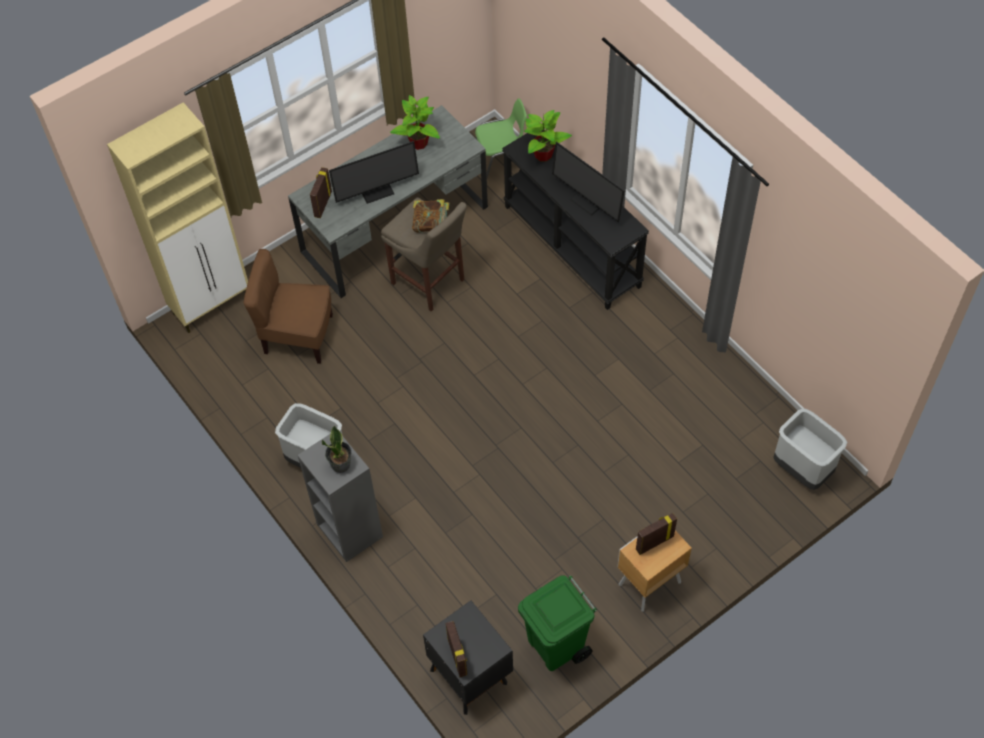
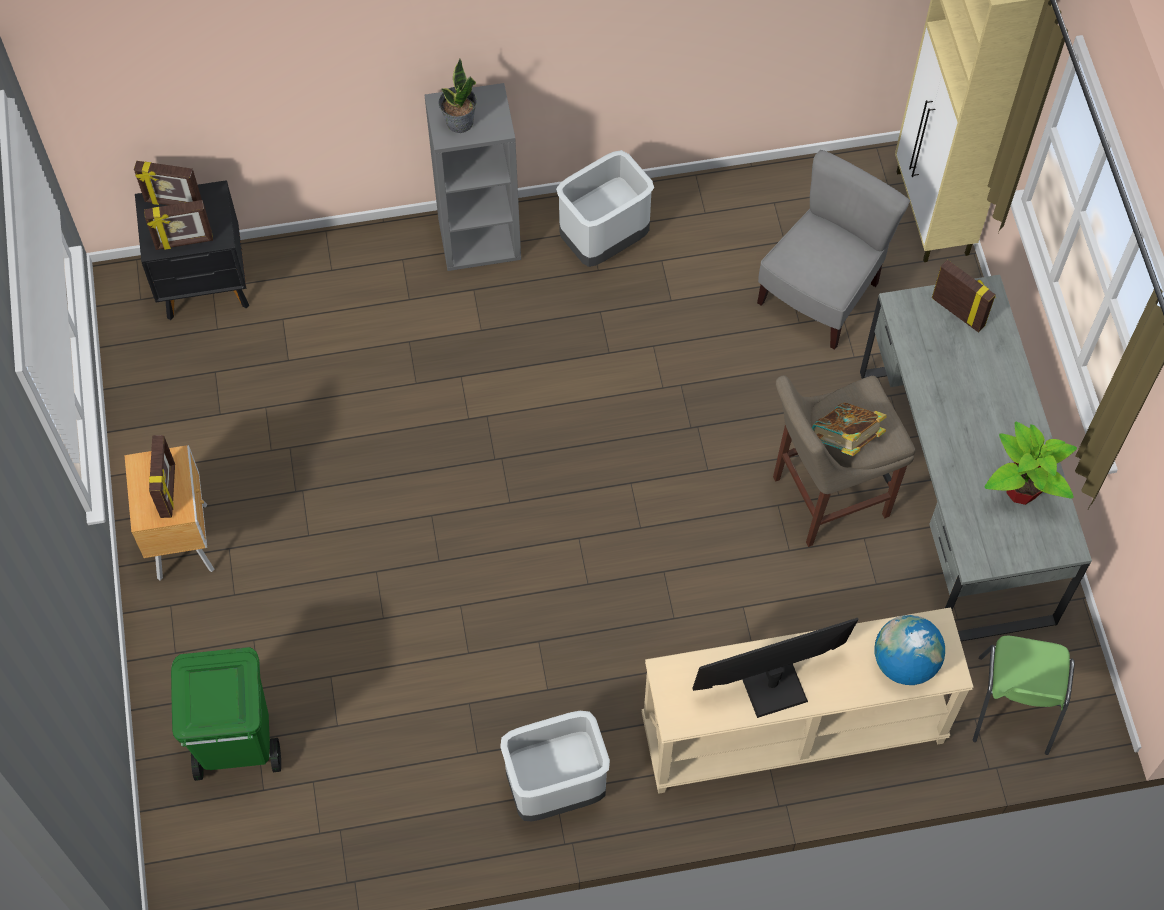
camera: 115 degrees right, 5 degrees up
brown chair [243,249,333,364] -> grey chair [757,150,910,350]
monitor [329,141,419,204] -> none
black console table [502,130,649,310] -> beige console table [641,607,974,794]
green trash can [518,575,597,671] -> green trash can moved to [171,647,281,781]
potted plant [524,110,572,161] -> globe [874,615,945,685]
grey trash can [773,408,847,490] -> grey trash can moved to [500,711,610,821]
none -> picture frame [144,200,213,250]

